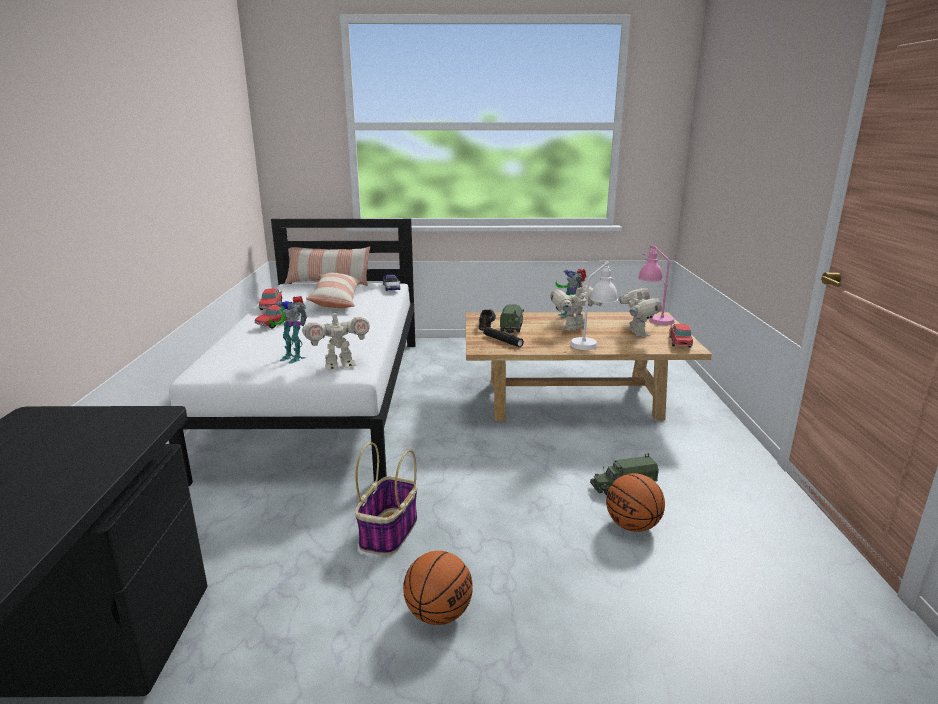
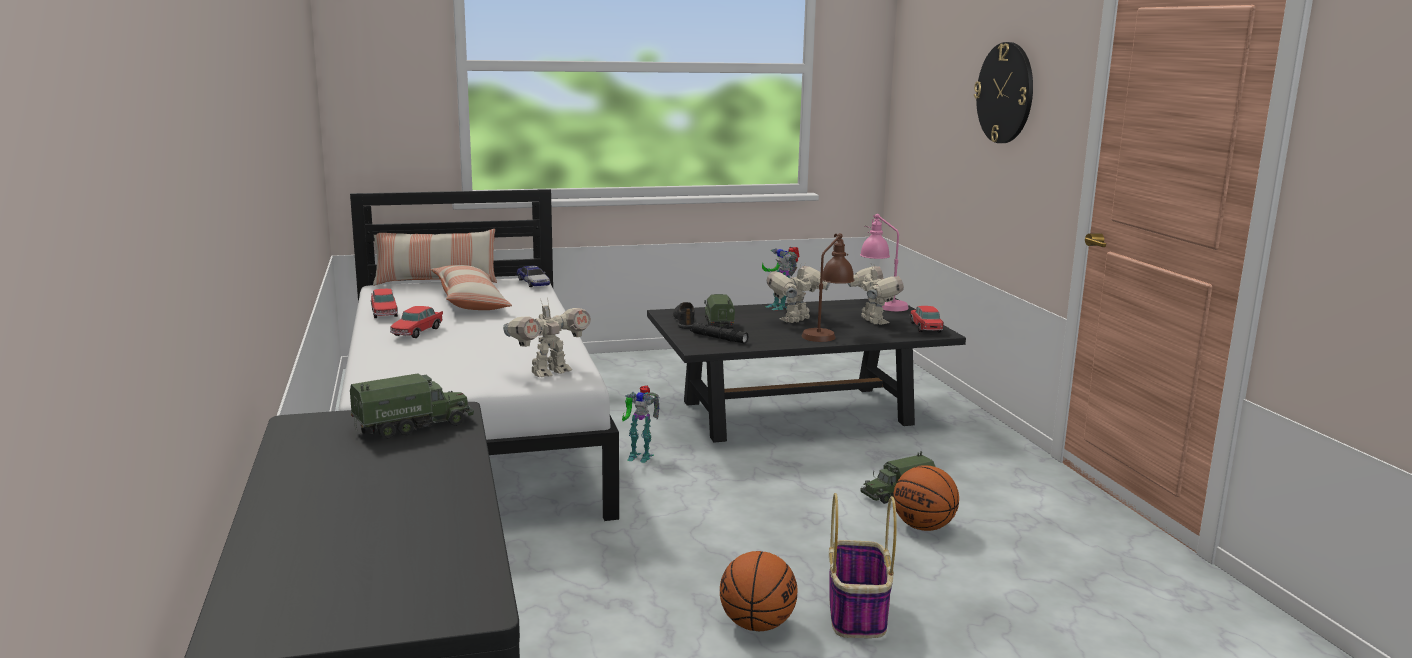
camera: 15 degrees left, 5 degrees down
toy robot [269,296,307,363] -> toy robot moved to [622,385,660,463]
basket [355,442,417,555] -> basket moved to [829,493,897,638]
beige coffee table [466,312,712,421] -> black coffee table [647,298,966,443]
white table lamp [570,261,618,350] -> brown table lamp [802,233,854,342]
none -> toy truck [350,373,474,439]
none -> wall clock [974,42,1033,143]

